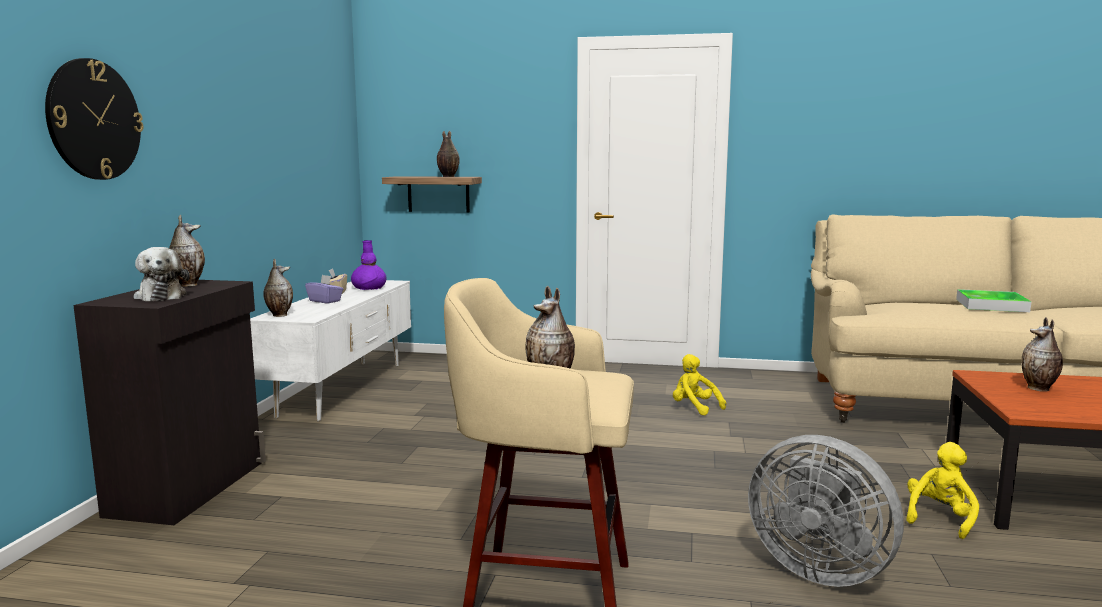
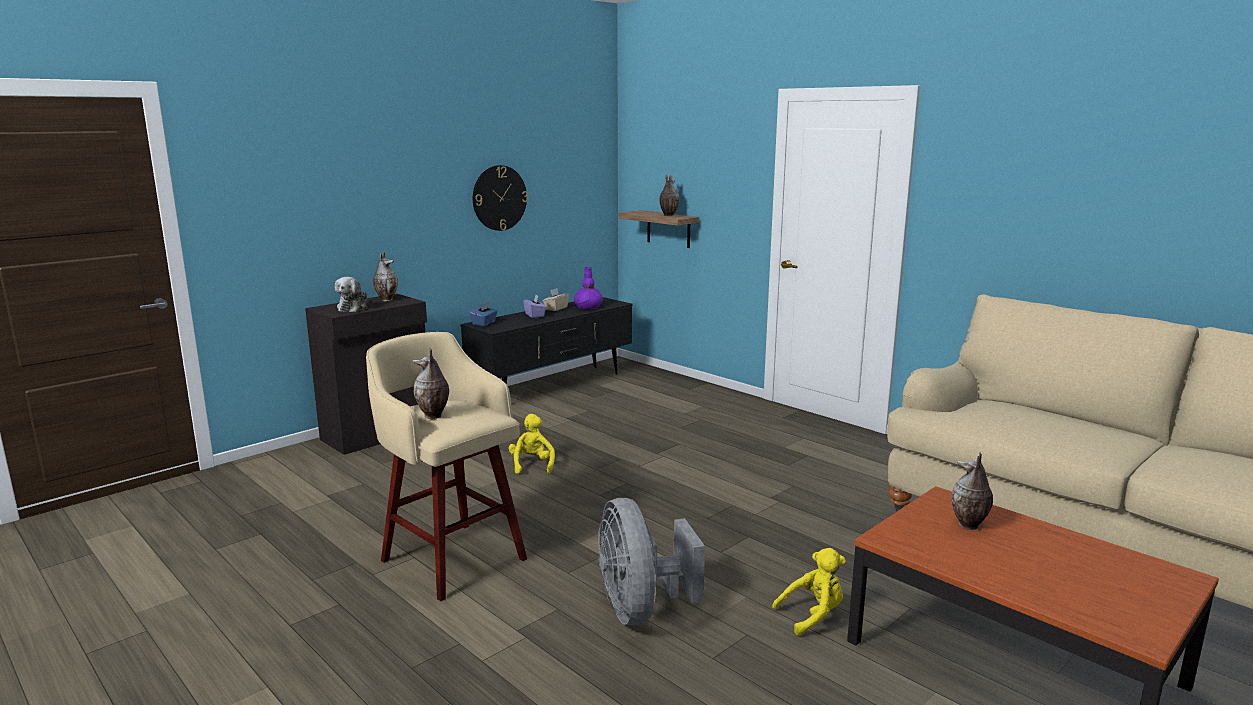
camera: 35 degrees right, 5 degrees up
wall clock [45,58,144,180] -> wall clock moved to [473,165,528,231]
white tv stand [250,280,411,422] -> black tv stand [460,297,633,384]
vase [264,259,293,317] -> blue tissue box [470,302,498,326]
yellow plush toy [673,354,726,416] -> yellow plush toy moved to [509,414,555,474]
tray [956,289,1032,312] -> none

